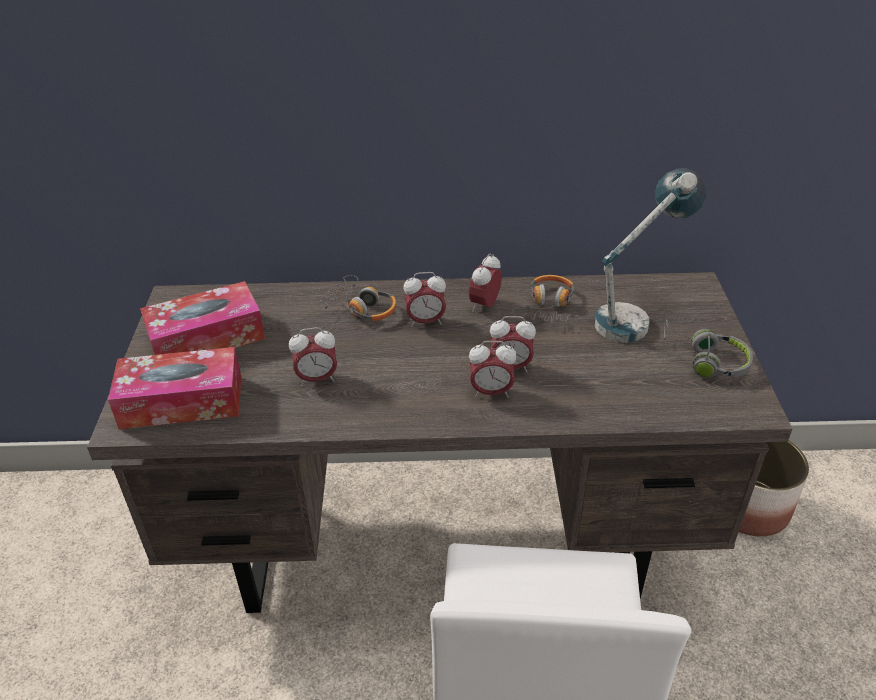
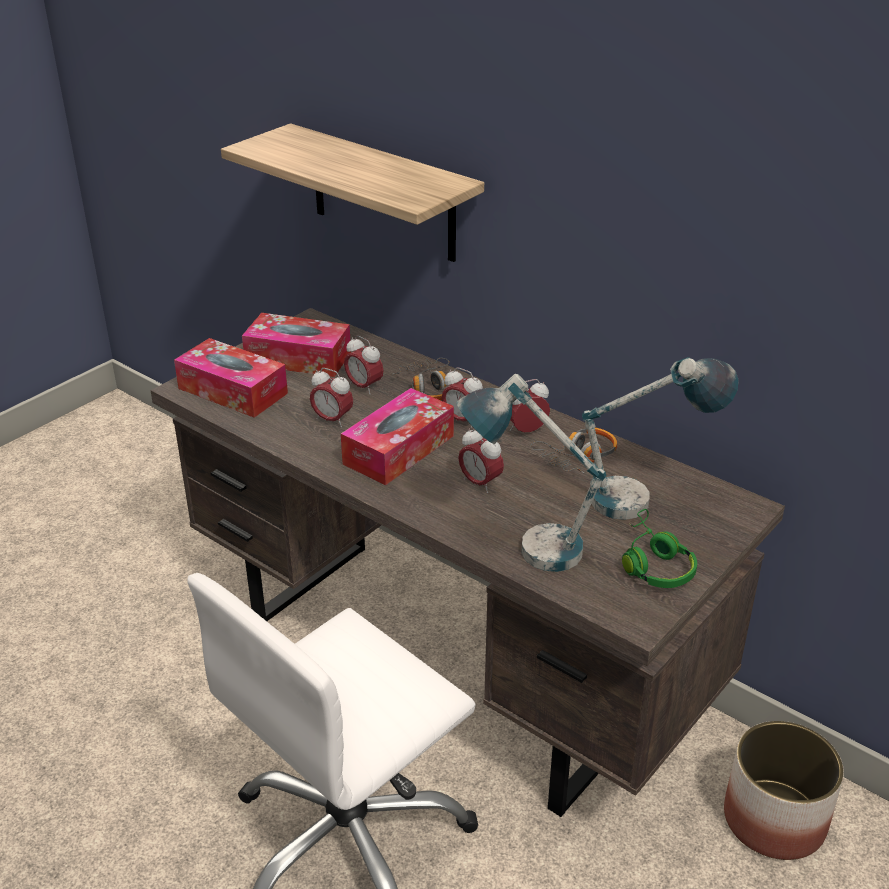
camera: 40 degrees right, 5 degrees down
alarm clock [469,341,517,398] -> alarm clock moved to [344,336,384,395]
grey headphones [664,320,753,378] -> green headphones [622,509,697,588]
none -> shelf [221,123,484,262]
none -> tissue box [341,388,454,485]
none -> table lamp [456,374,607,572]

